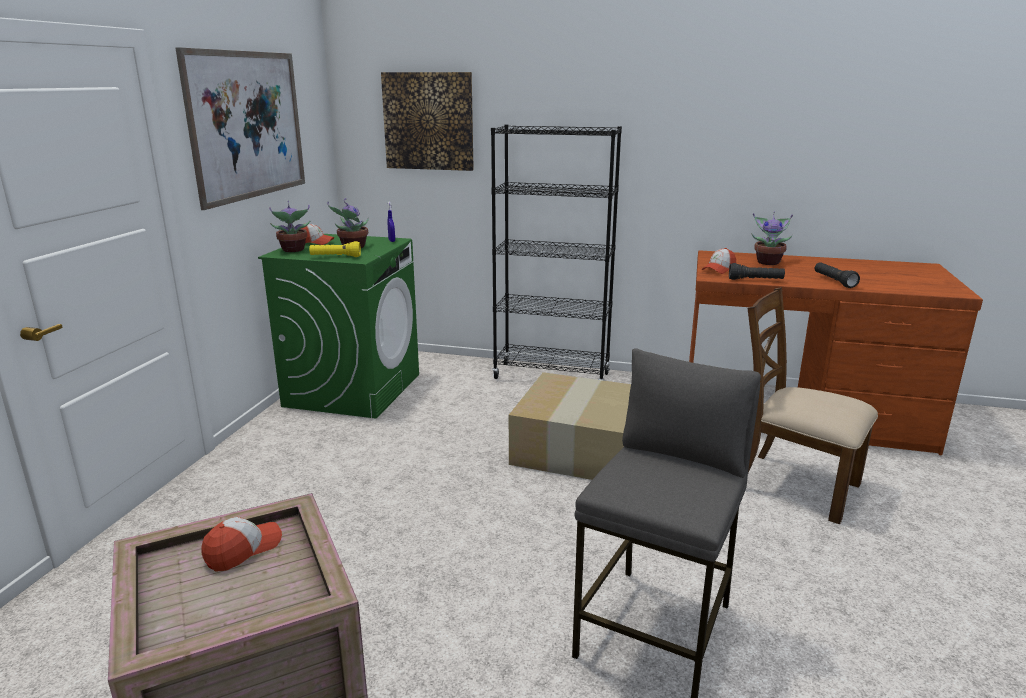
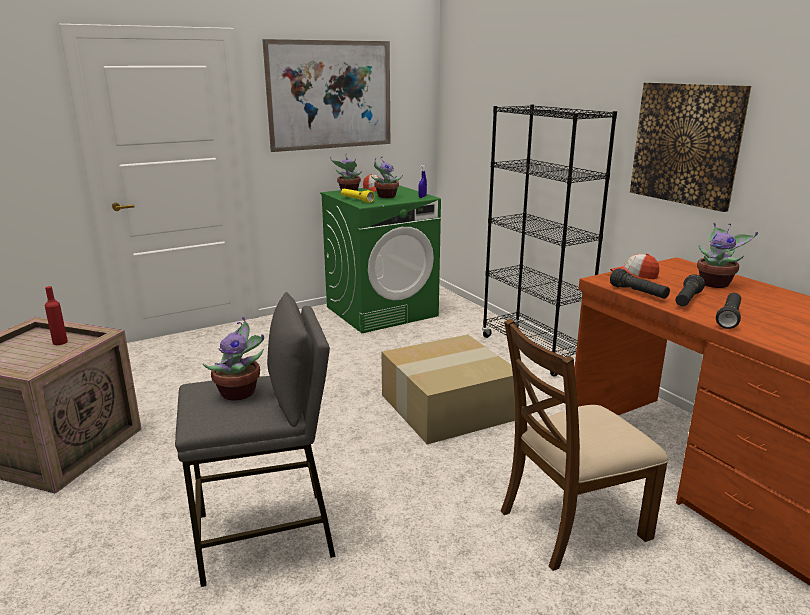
camera: 45 degrees right, 0 degrees up
cap [201,517,282,571] -> red bottle [45,286,68,345]
picture [381,72,474,171] -> picture moved to [630,82,751,212]
brown chair [748,287,878,524] -> brown chair turned 105 degrees counterclockwise [501,319,668,571]
none -> potted plant [202,316,264,401]
none -> black flashlight [676,274,705,306]

